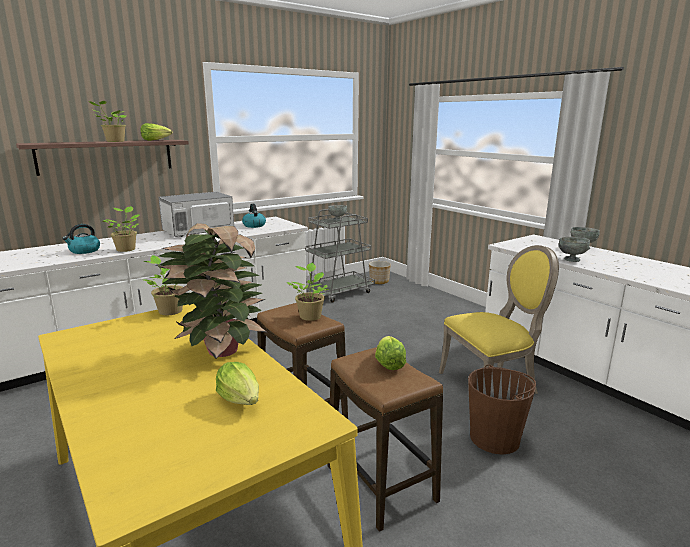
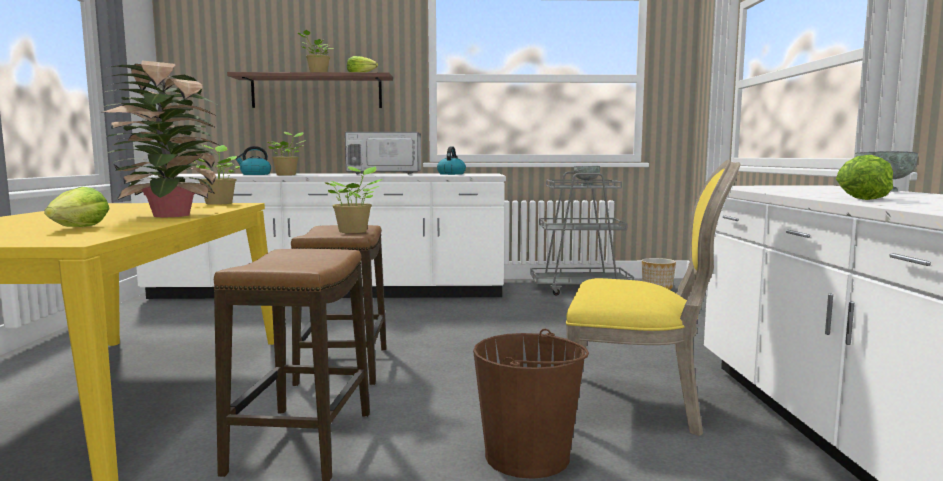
camera: 35 degrees right, 10 degrees down
lettuce [375,336,406,370] -> lettuce moved to [836,155,893,200]
grey bowl [558,237,590,262] -> none

